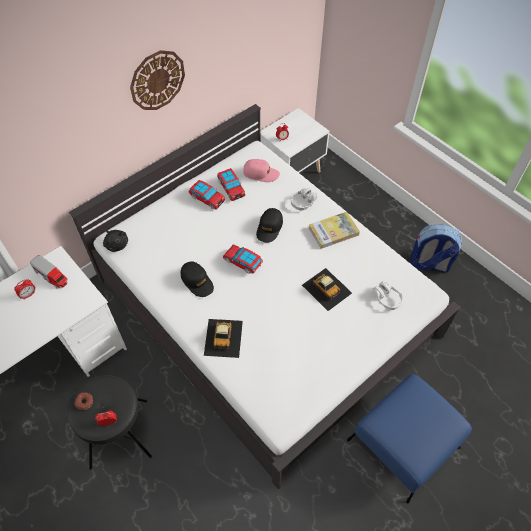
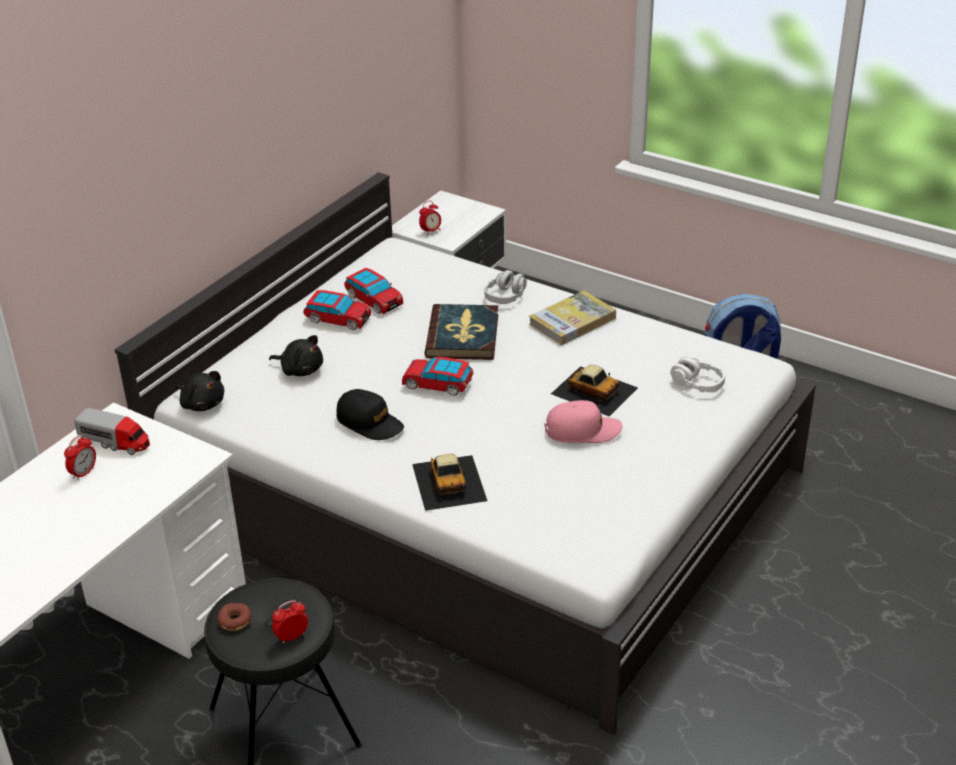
camera: 15 degrees left, 20 degrees down
wall clock [130,50,185,110] -> none
pink cap [243,159,280,182] -> pink cap moved to [545,400,622,443]
black cap [256,208,283,243] -> book [425,304,498,360]
blue ottoman [347,374,472,504] -> none
none -> black plush toy [269,335,323,376]

